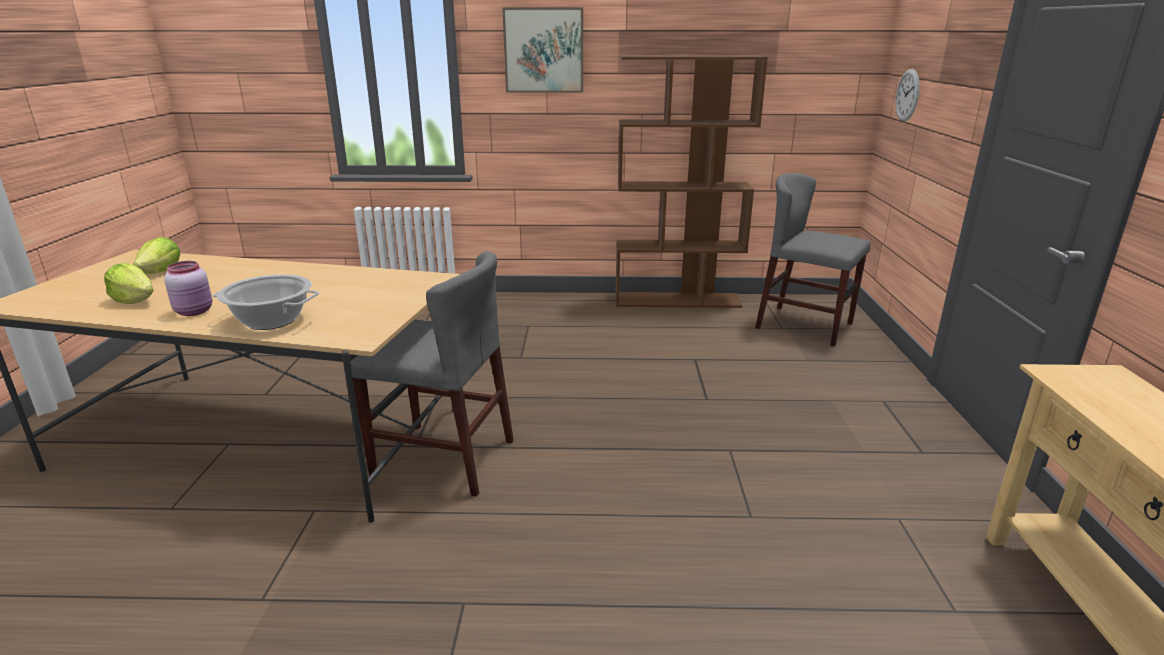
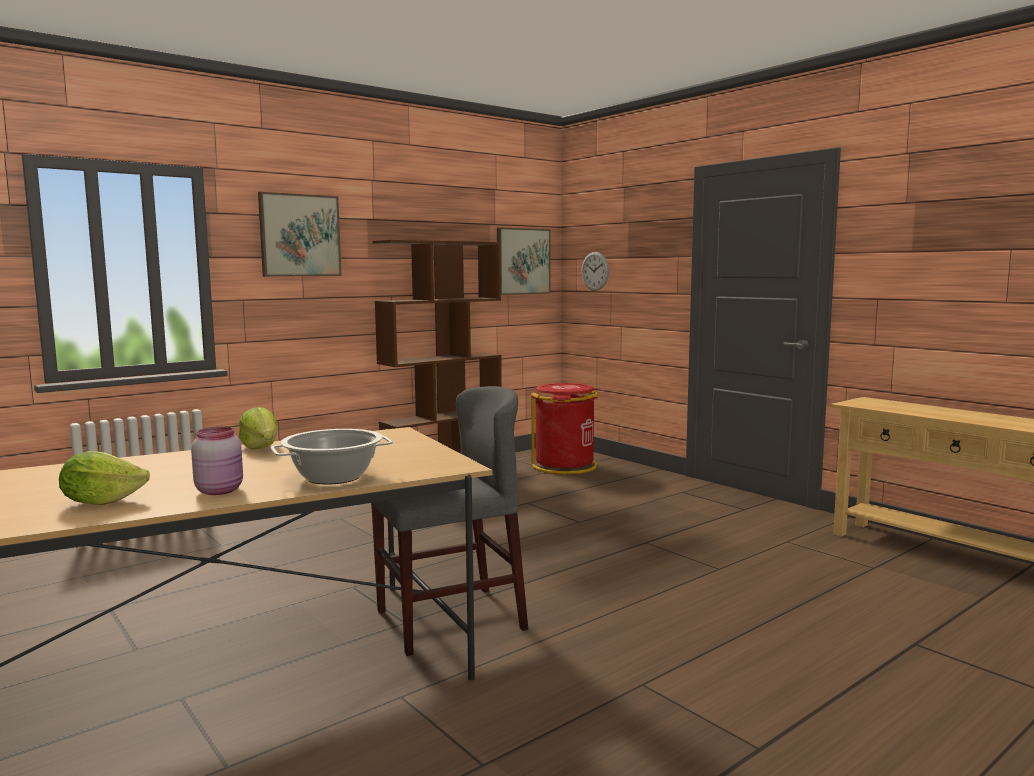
camera: 40 degrees left, 15 degrees down
lettuce [133,237,180,274] -> lettuce moved to [239,407,278,449]
grey chair [755,173,871,347] -> red trash can [531,383,598,474]
none -> picture [497,227,551,295]

